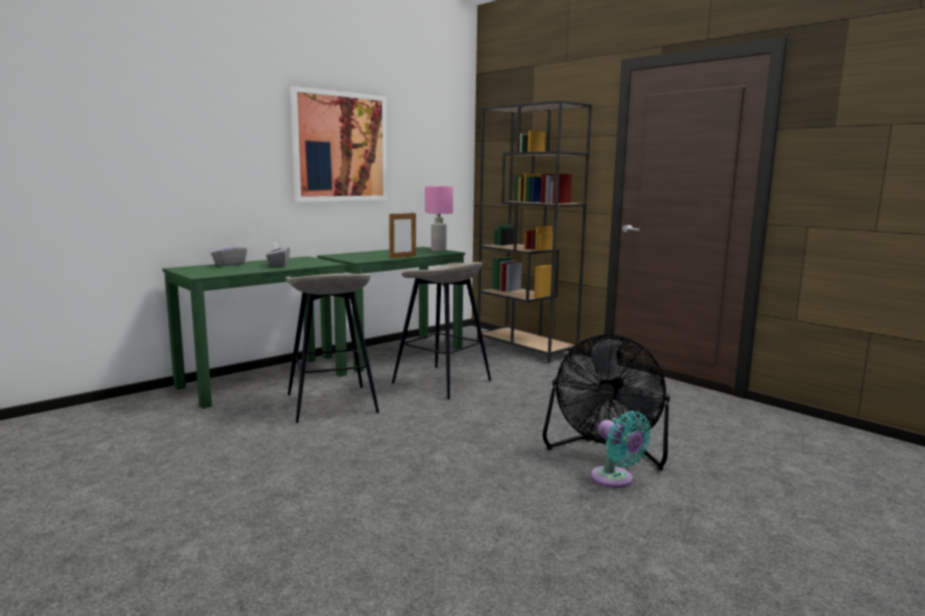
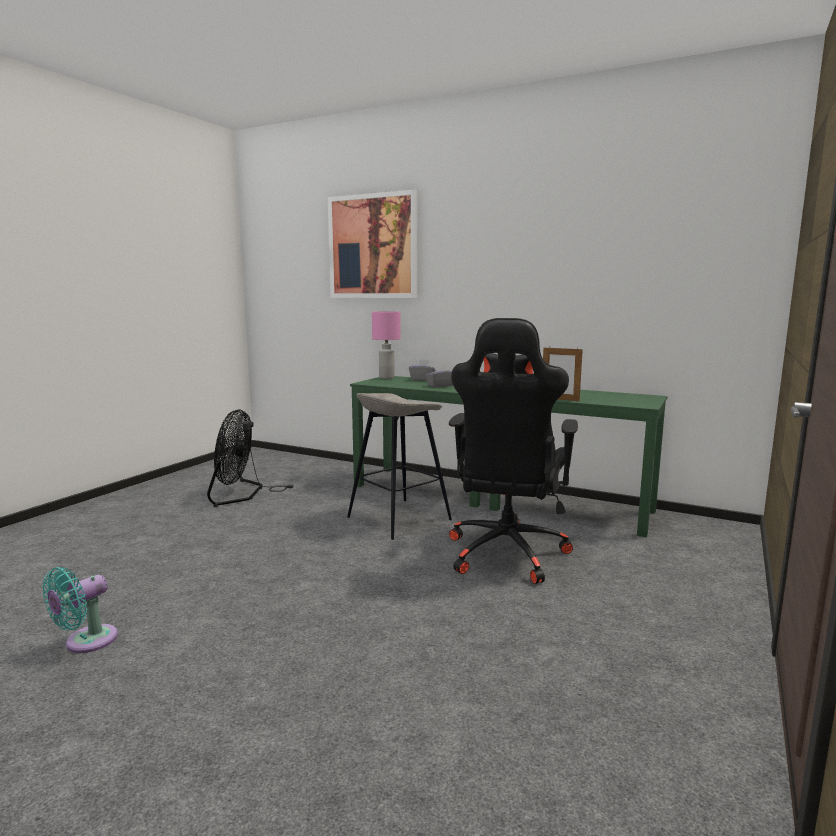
camera: 70 degrees right, 0 degrees up
picture [290,86,387,202] -> picture moved to [328,190,417,298]
grey stool [392,262,491,399] -> black office chair [449,318,578,584]
pink table lamp [425,186,453,252] -> pink table lamp moved to [372,311,401,379]
bookcase [477,100,592,363] -> none
black fan [543,335,670,471] -> black fan moved to [207,409,294,507]
turquoise fan [591,411,651,488] -> turquoise fan moved to [42,567,118,653]

